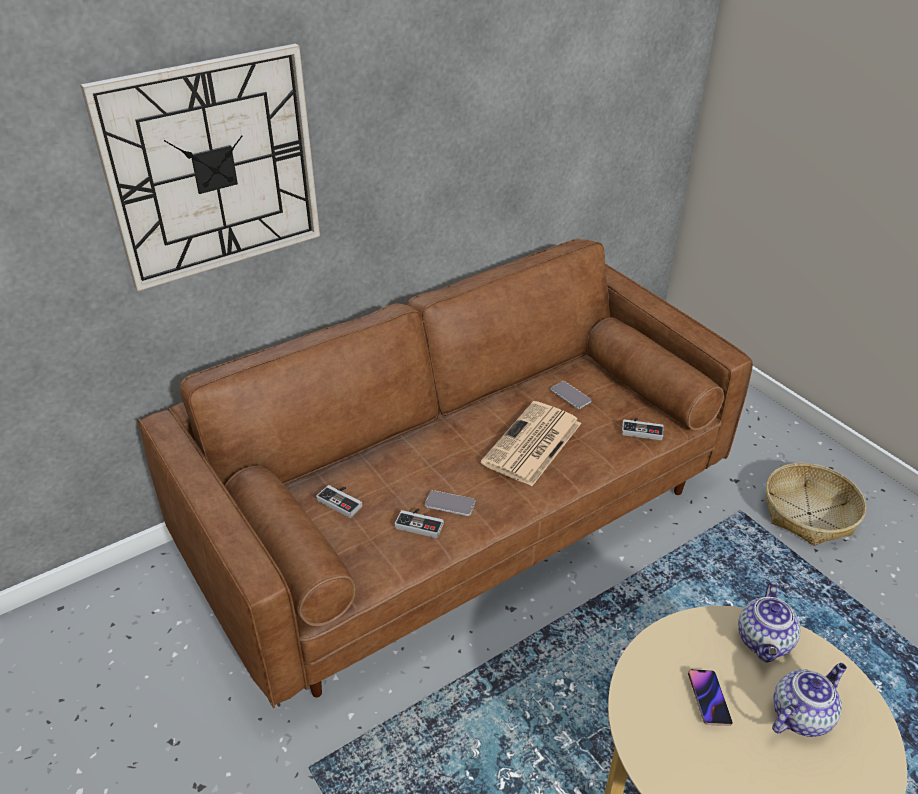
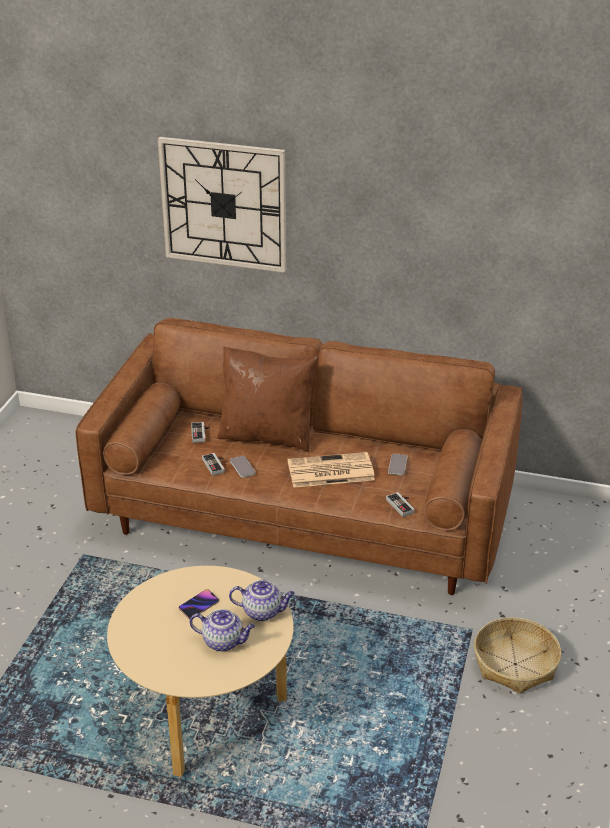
camera: 50 degrees right, 5 degrees down
teapot [738,582,801,663] -> teapot turned 150 degrees counterclockwise [229,580,295,621]
none -> brown pillow [217,346,317,452]

